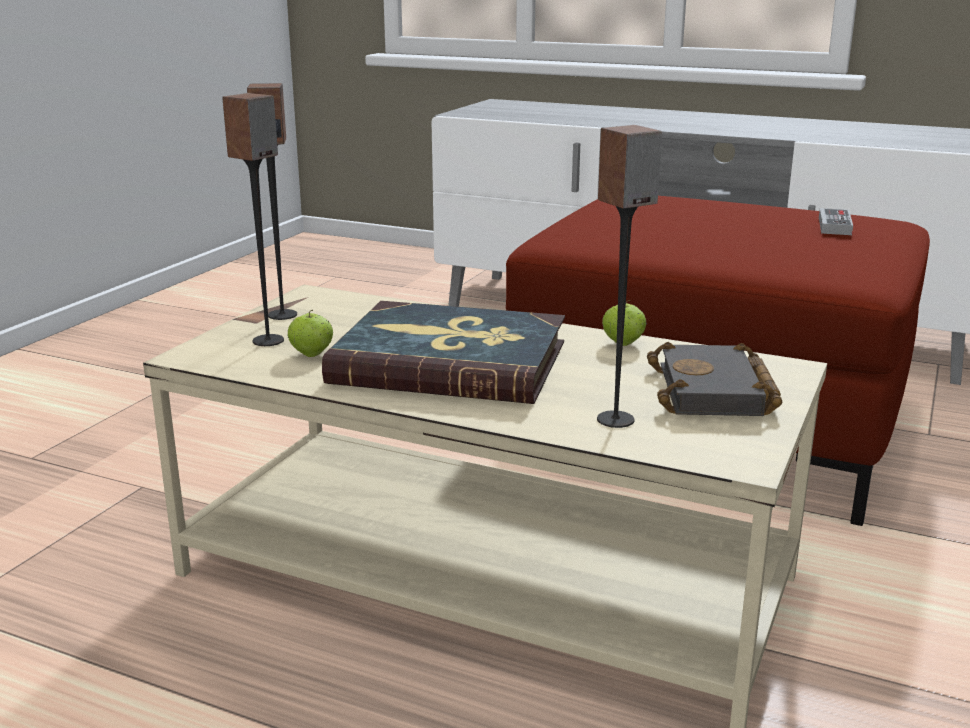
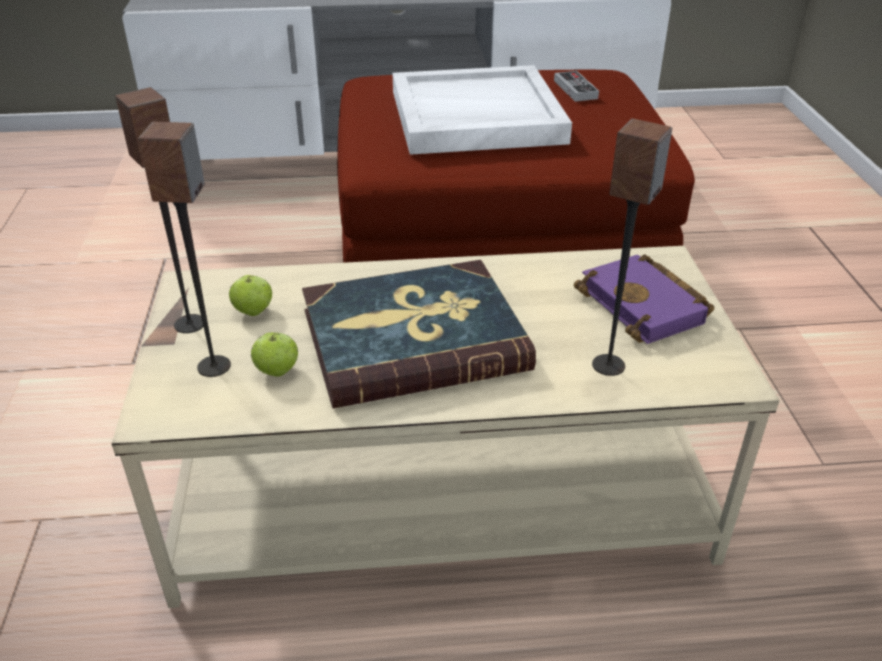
camera: 30 degrees left, 15 degrees up
apple [602,300,647,346] -> apple moved to [229,275,272,316]
black book [647,342,782,416] -> purple book [574,255,714,344]
none -> white tray [392,65,572,155]

